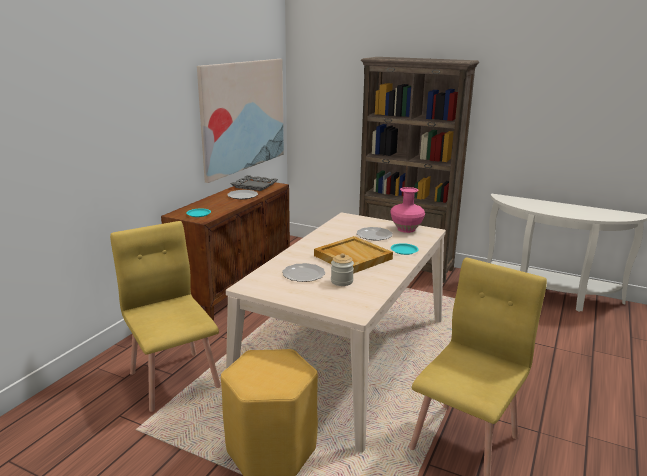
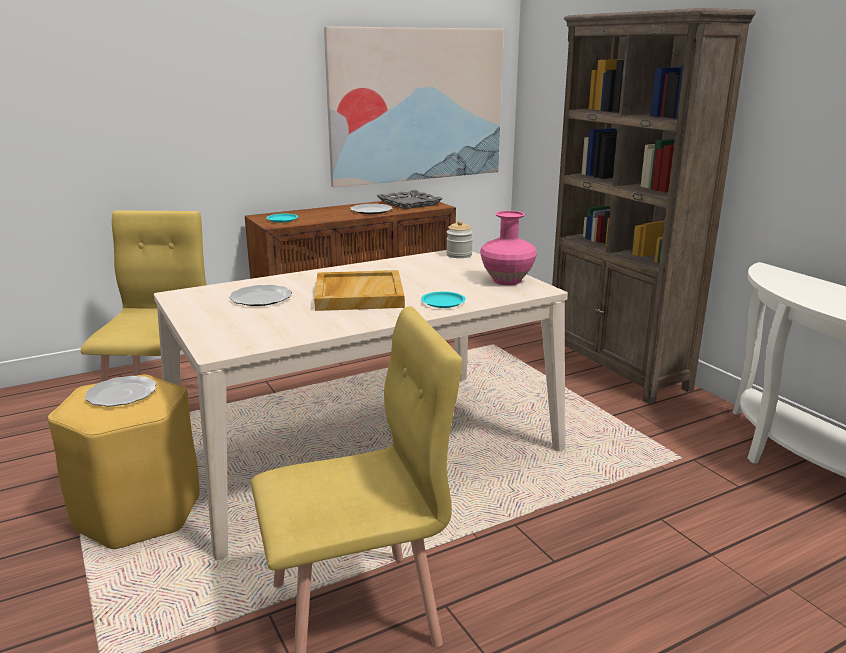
camera: 35 degrees right, 0 degrees up
jar [331,253,354,286] -> jar moved to [446,220,473,258]
plate [356,227,393,241] -> plate moved to [84,376,157,406]

